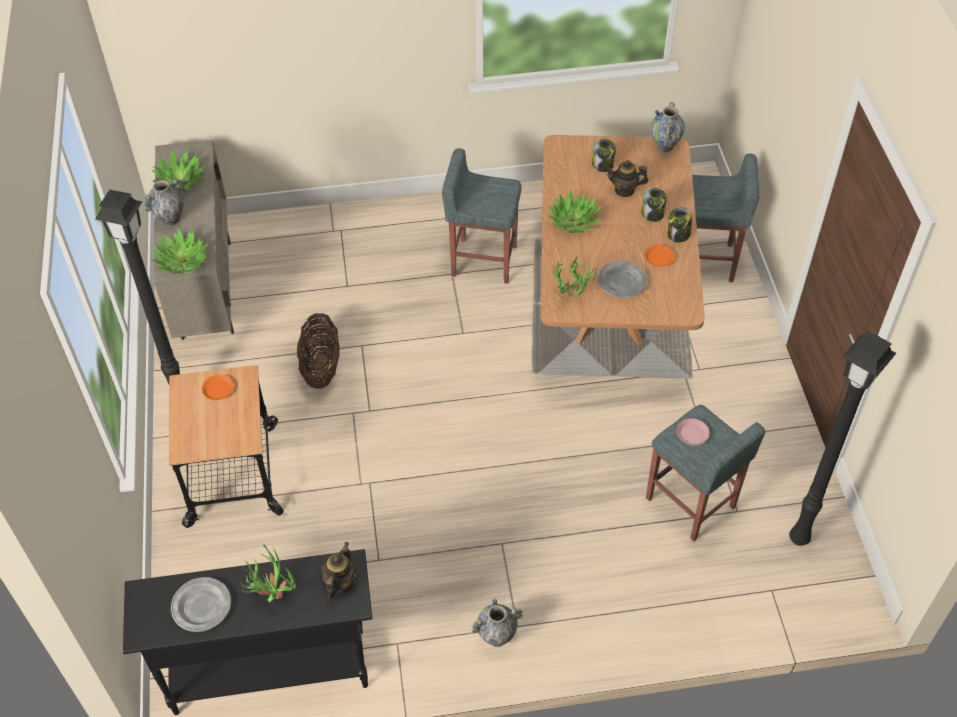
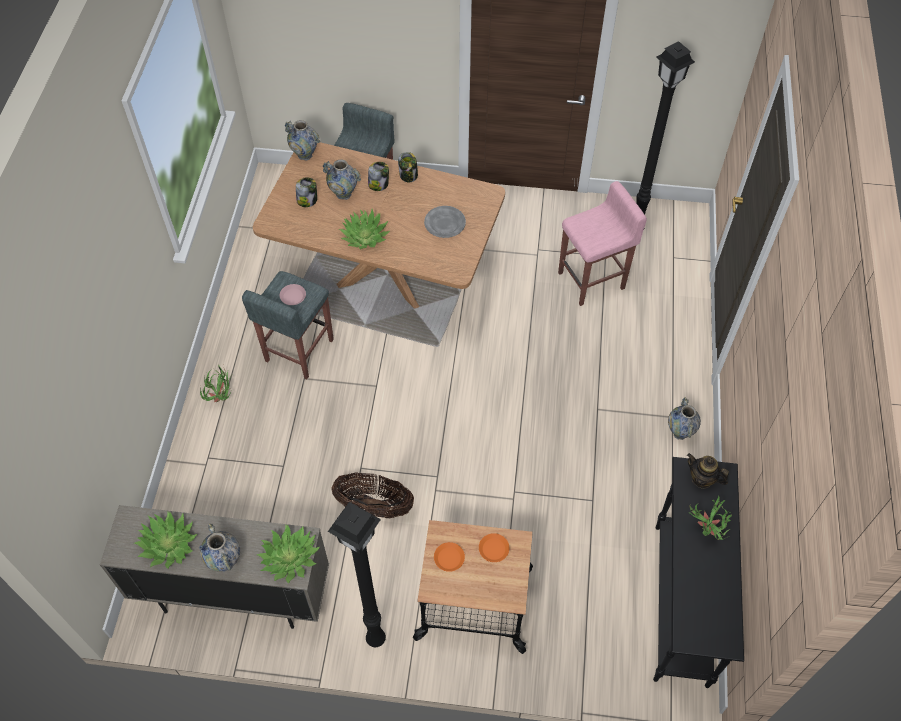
camera: 75 degrees left, 5 degrees up
grey plate [171,577,231,632] -> none
potted plant [553,255,597,295] -> potted plant moved to [200,365,231,402]
teapot [606,160,648,197] -> vase [323,159,361,200]
orange plate [645,245,675,267] -> orange plate moved to [479,533,510,562]
grey stool [646,405,765,541] -> pink stool [558,181,647,306]
pink plate [677,418,710,445] -> pink plate moved to [280,284,306,305]

